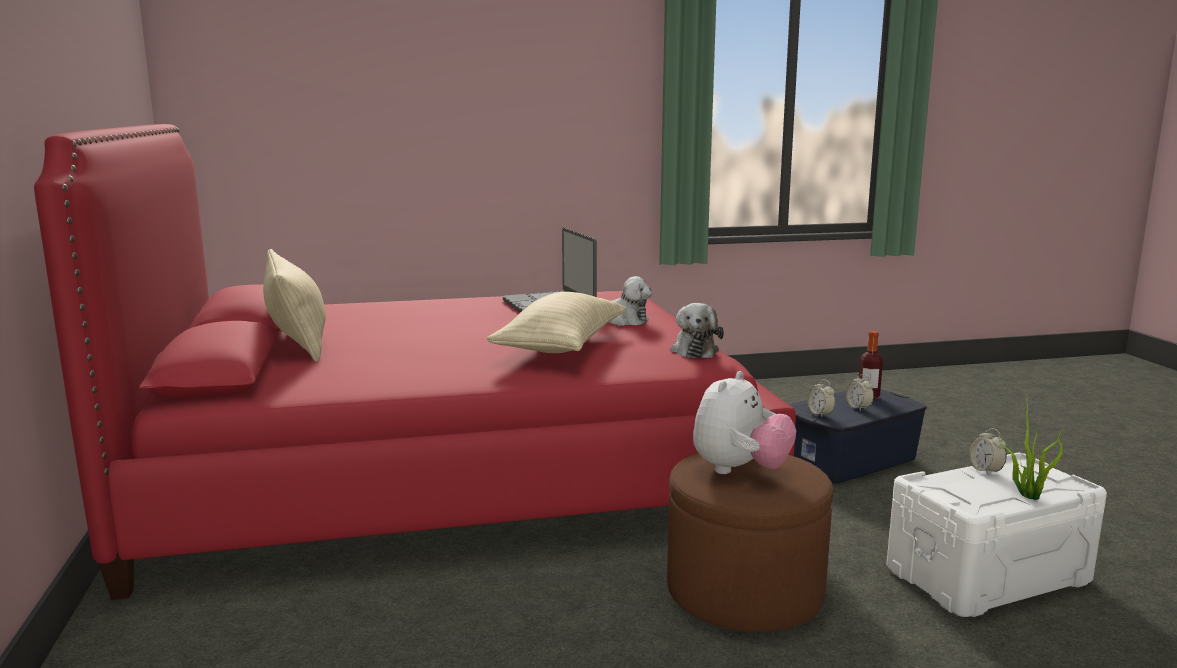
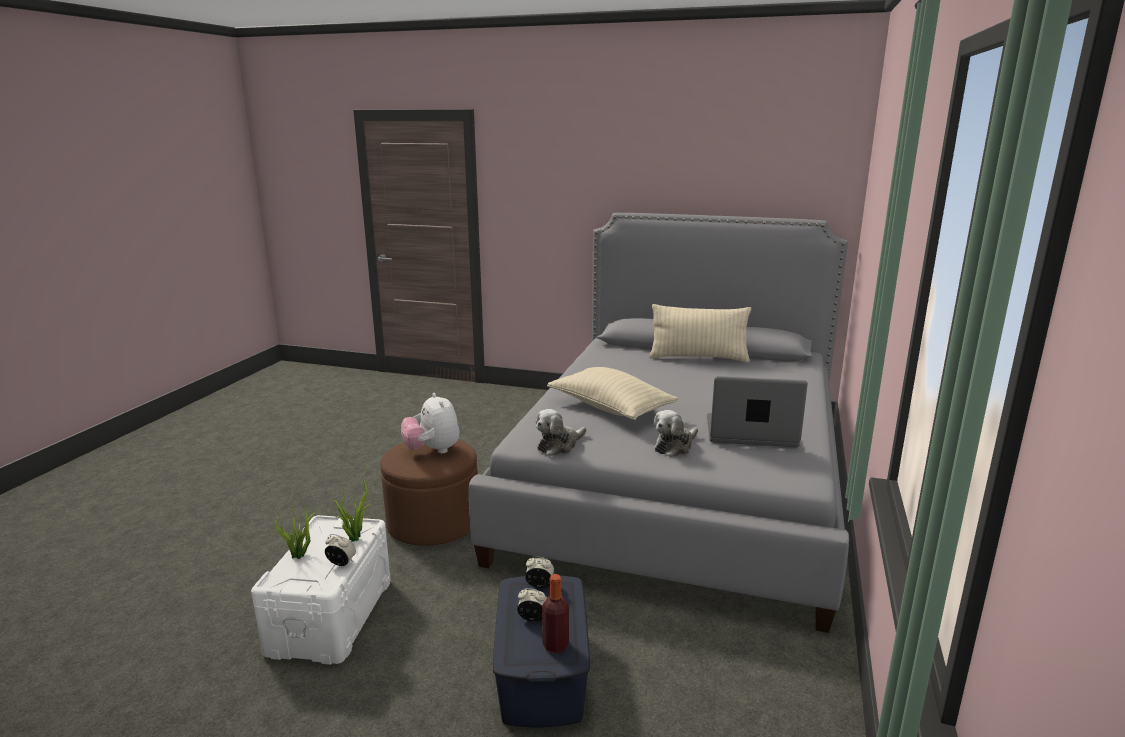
camera: 120 degrees right, 5 degrees up
red bed [34,124,796,600] -> grey bed [469,213,849,633]
plush toy [670,303,724,358] -> plush toy turned 75 degrees counterclockwise [536,409,586,456]
none -> potted plant [333,467,373,542]

